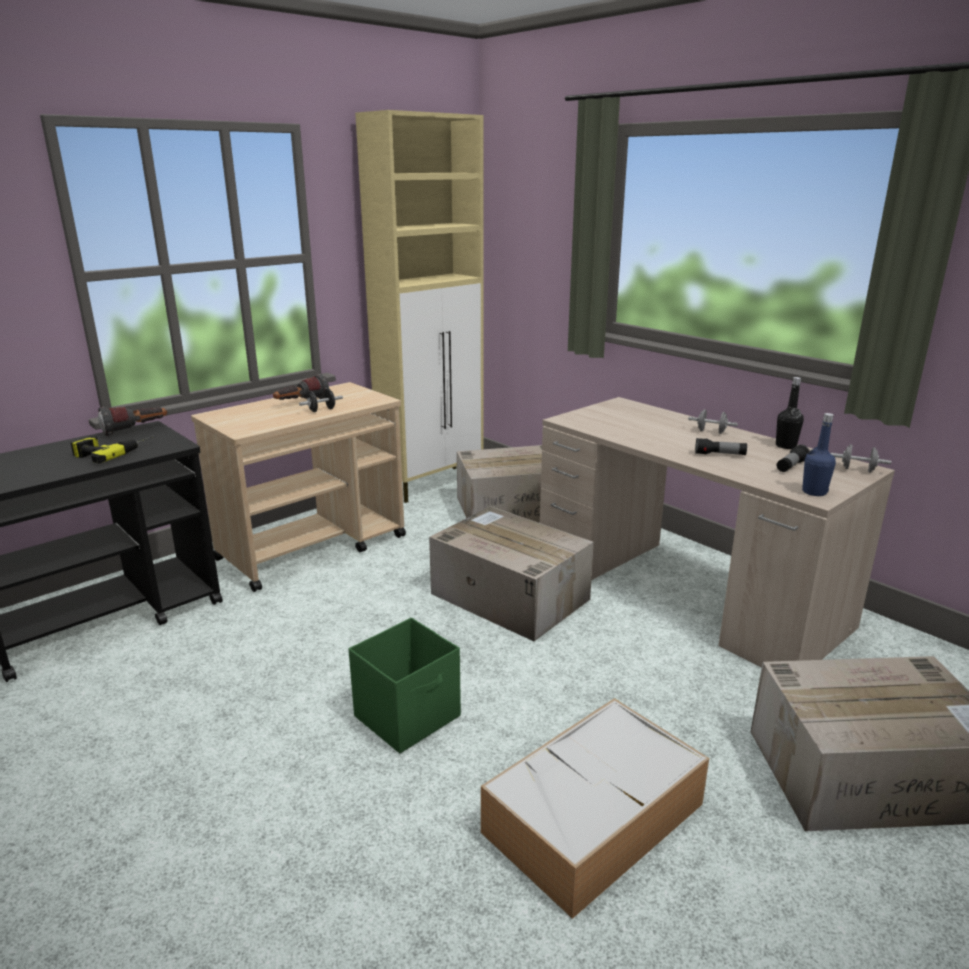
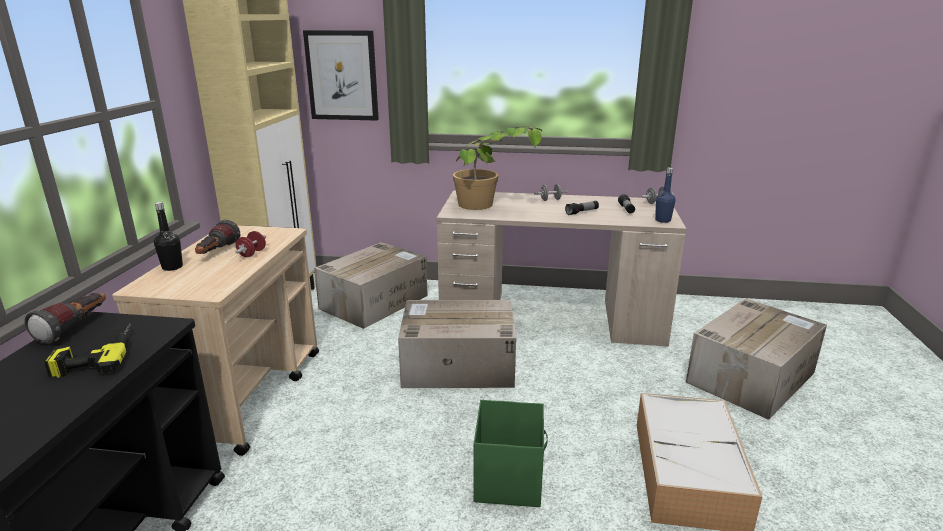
camera: 40 degrees left, 0 degrees up
black dumbbell [299,389,343,412] -> red dumbbell [235,231,266,257]
black bottle [776,377,804,449] -> black bottle moved to [154,202,183,271]
none -> picture [303,30,379,121]
none -> potted plant [453,125,542,210]

